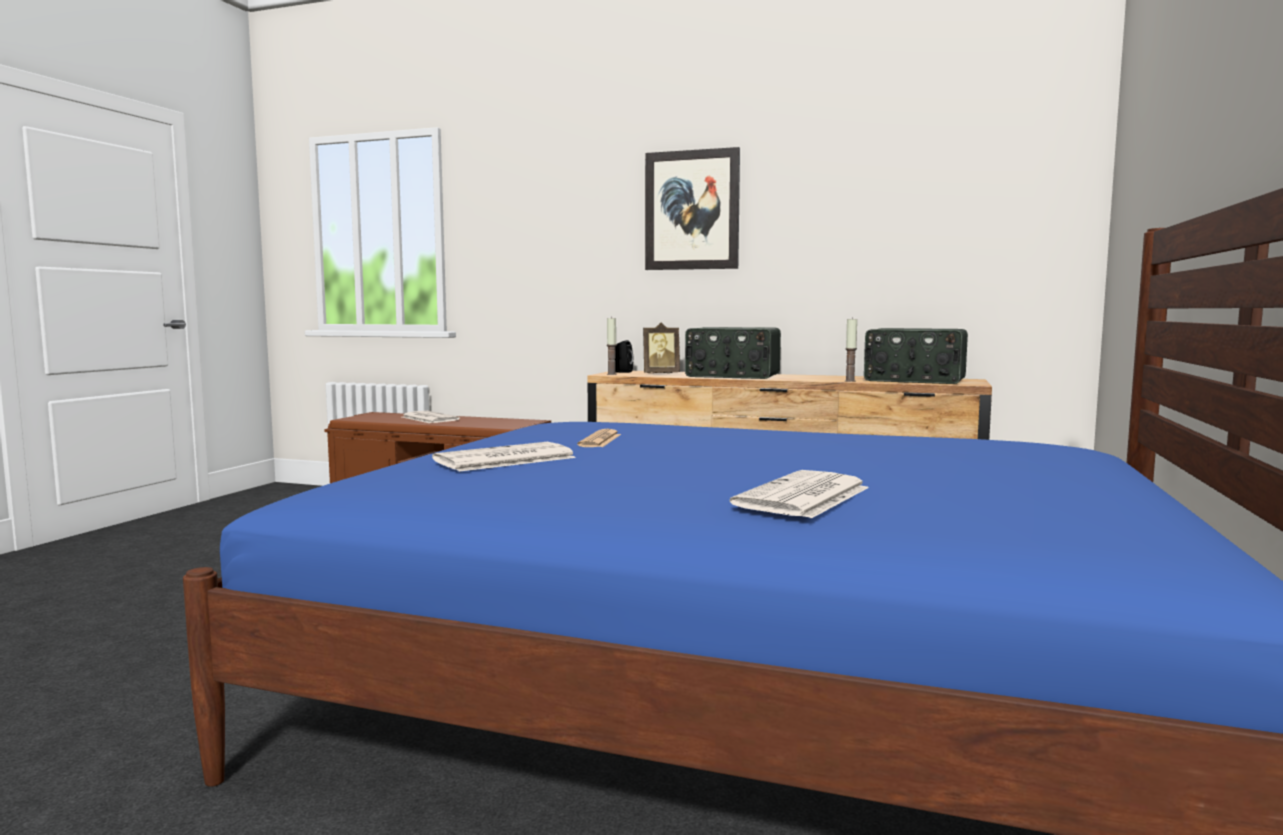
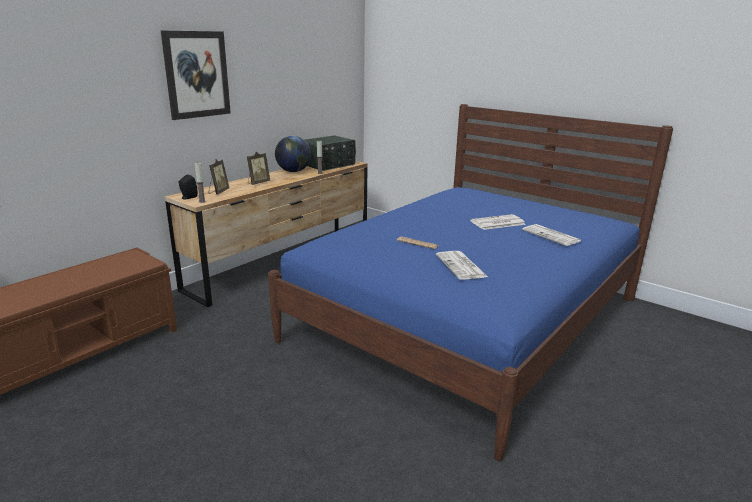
camera: 70 degrees left, 15 degrees up
newspaper [402,411,460,423] -> newspaper moved to [470,214,526,230]
radio [685,327,781,379] -> picture frame [247,152,270,185]
none -> globe [275,136,311,172]

